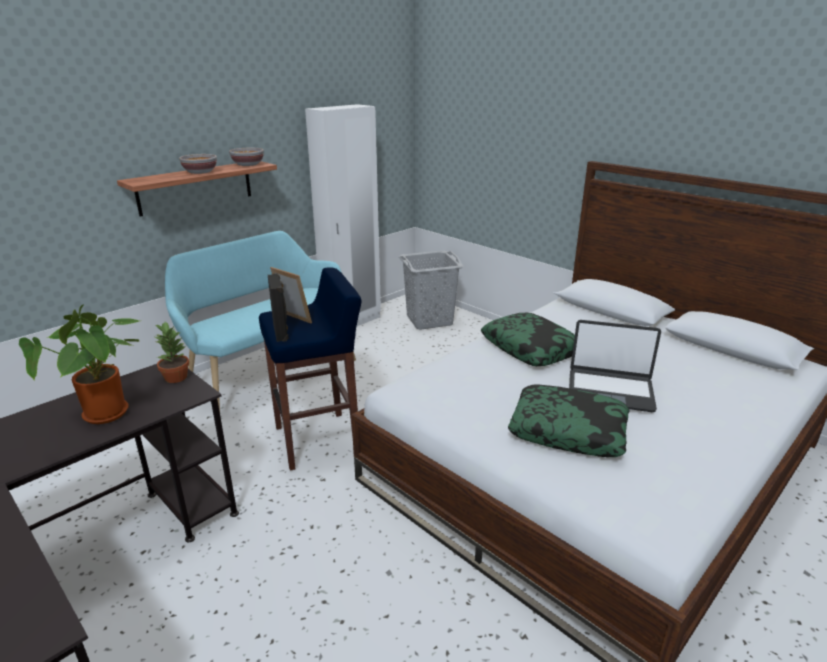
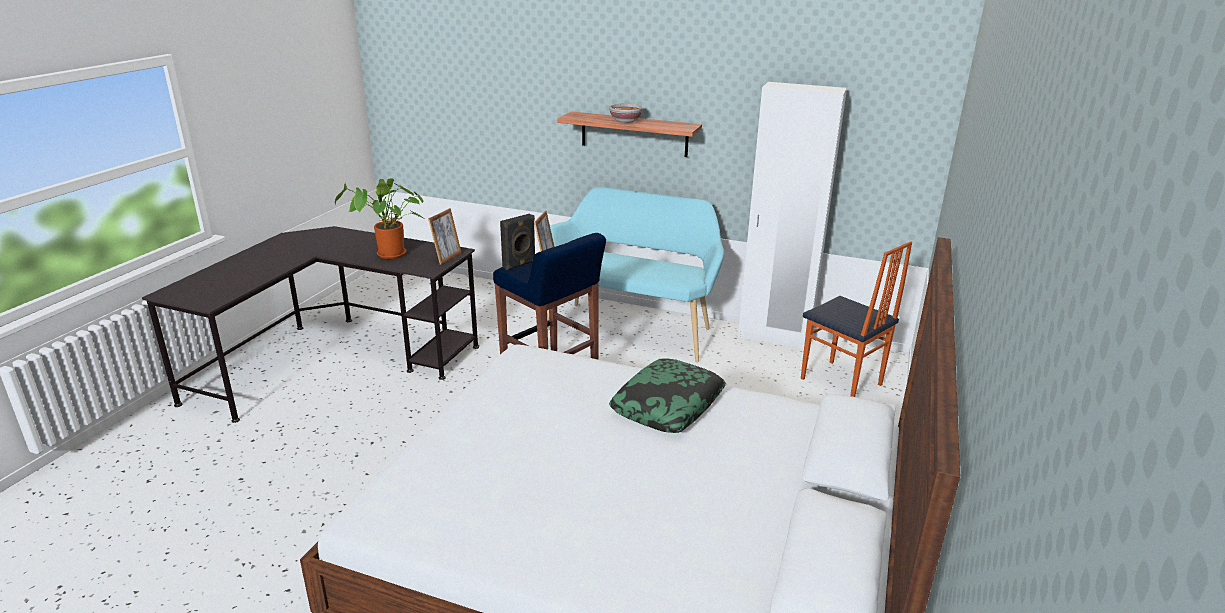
camera: 65 degrees right, 0 degrees up
potted plant [154,322,189,383] -> picture frame [428,208,462,265]
bowl [229,148,264,166] -> none
grey laundry basket [399,251,463,330] -> chair [801,241,912,397]
pillow [508,384,629,457] -> none
laptop [569,320,661,412] -> none

